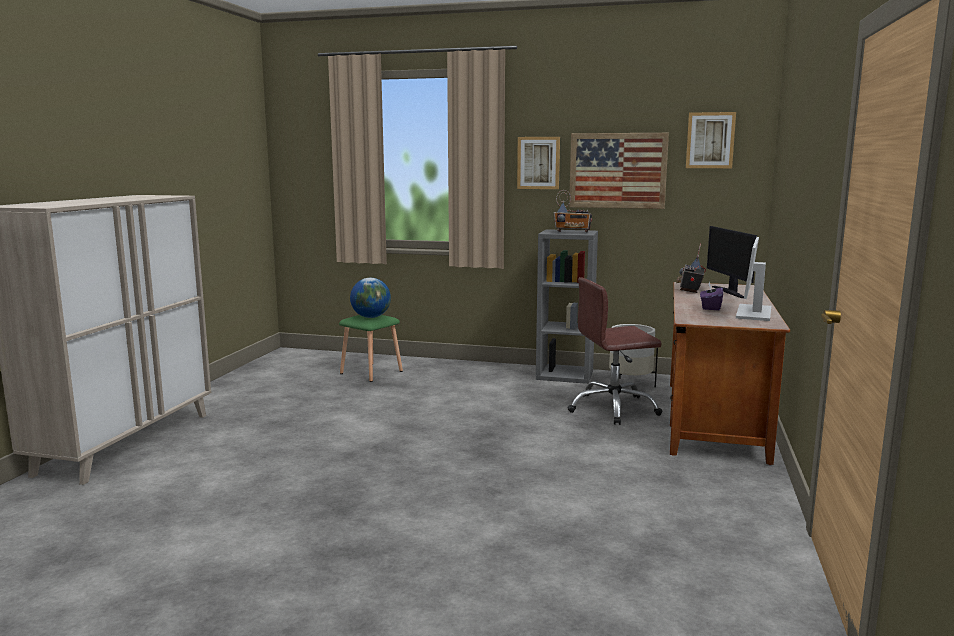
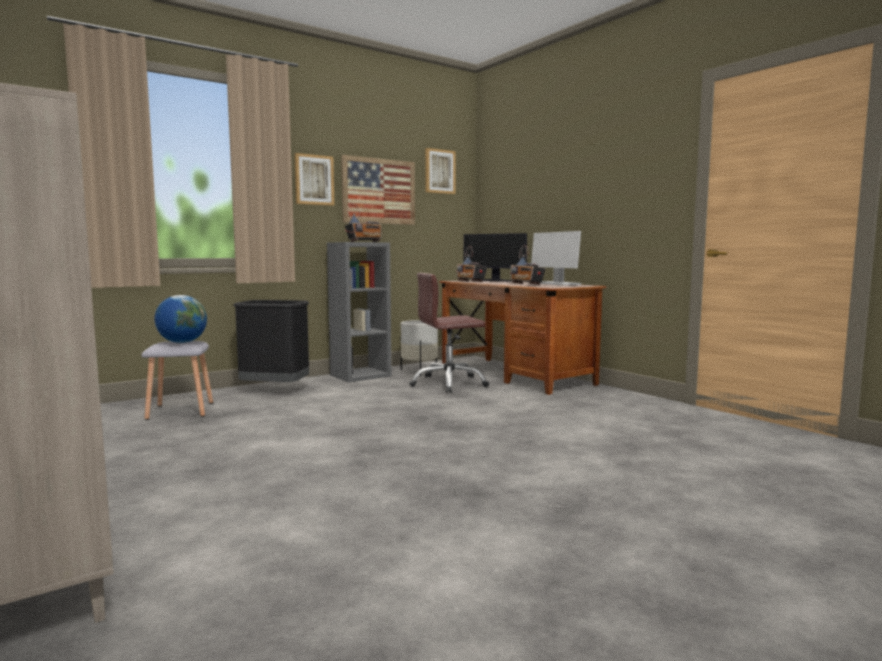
camera: 50 degrees left, 5 degrees down
green stool [339,315,403,382] -> grey stool [142,341,213,420]
brown office chair [568,277,663,425] -> brown office chair turned 45 degrees clockwise [409,273,489,393]
purple tissue box [700,282,723,310] -> radio [510,245,546,285]
none -> black trash can [233,300,309,382]

